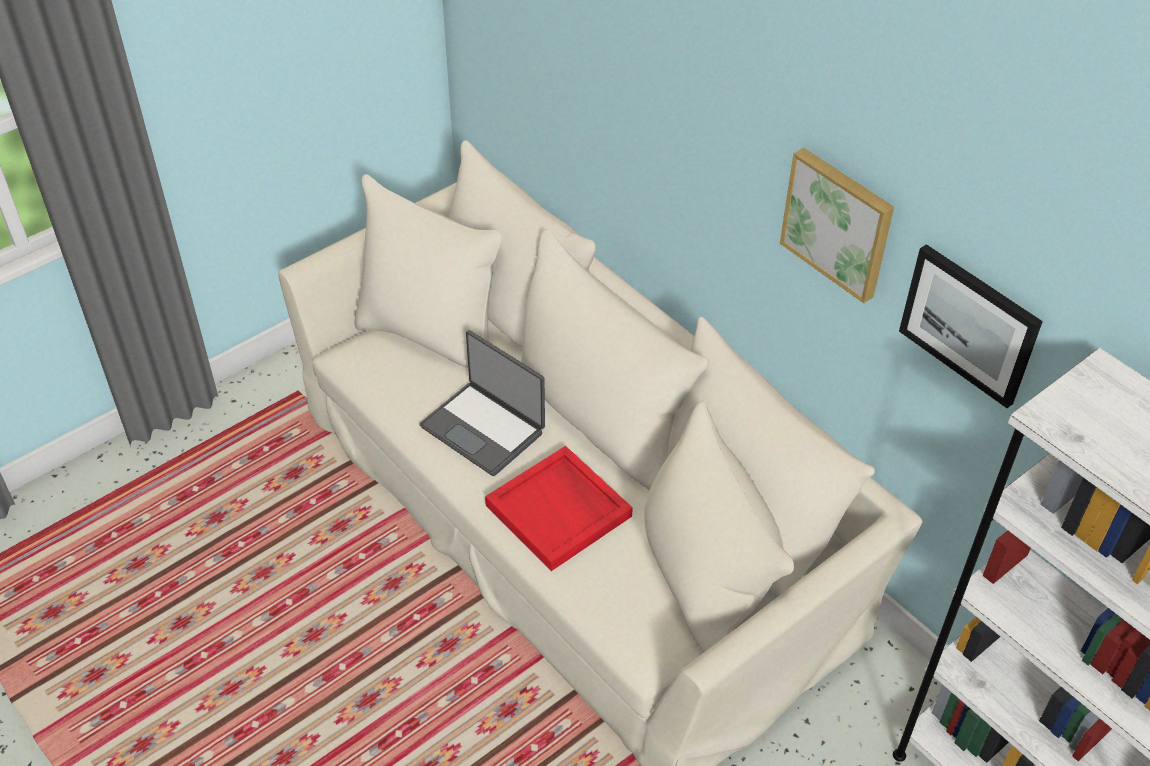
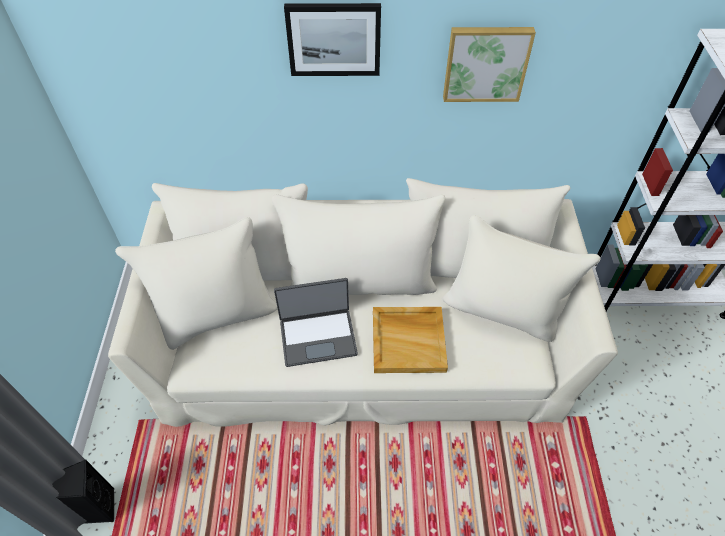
camera: 50 degrees left, 5 degrees up
red tray [485,446,633,571] -> beige tray [373,307,448,373]
picture [899,244,1043,408] -> picture moved to [284,3,381,76]
none -> black speaker [52,460,114,524]

